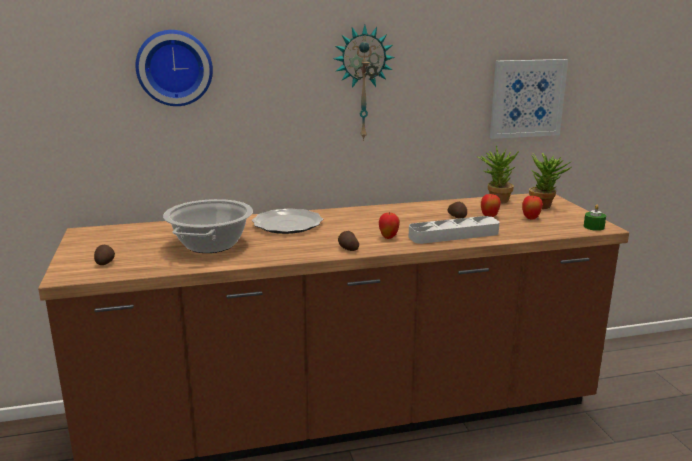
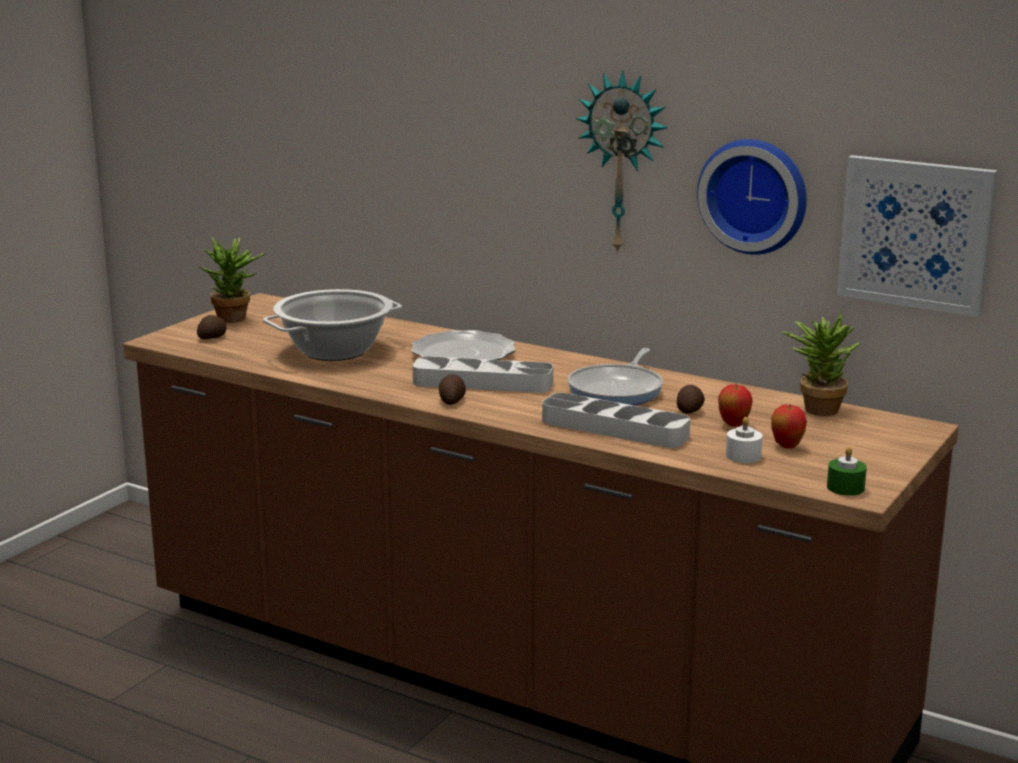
camera: 45 degrees right, 0 degrees up
wall clock [136,30,213,106] -> wall clock moved to [697,139,807,255]
apple [379,212,400,239] -> none
potted plant [529,153,572,209] -> potted plant moved to [200,237,266,323]
none -> grey tray [413,356,553,393]
none -> frying pan [568,348,663,405]
none -> white candle [726,417,763,463]

